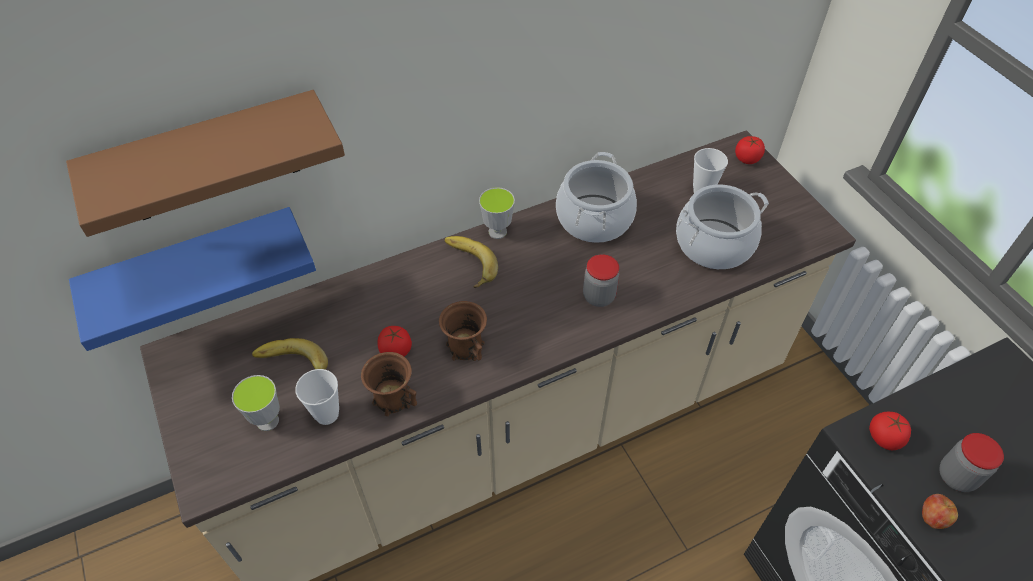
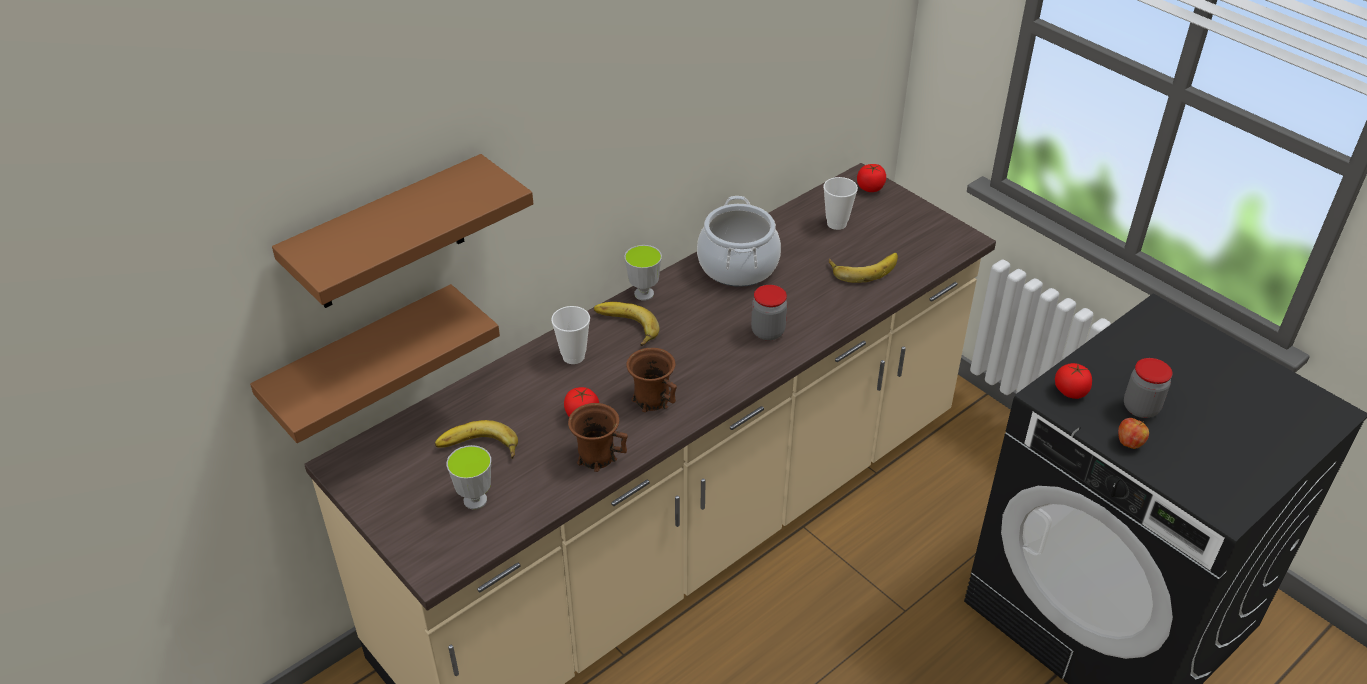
camera: 15 degrees left, 10 degrees down
blue shelf [69,207,316,351] -> brown shelf [250,284,500,443]
cup [295,369,339,425] -> cup moved to [551,306,590,364]
cooking pot [676,184,769,269] -> banana [829,253,898,283]

